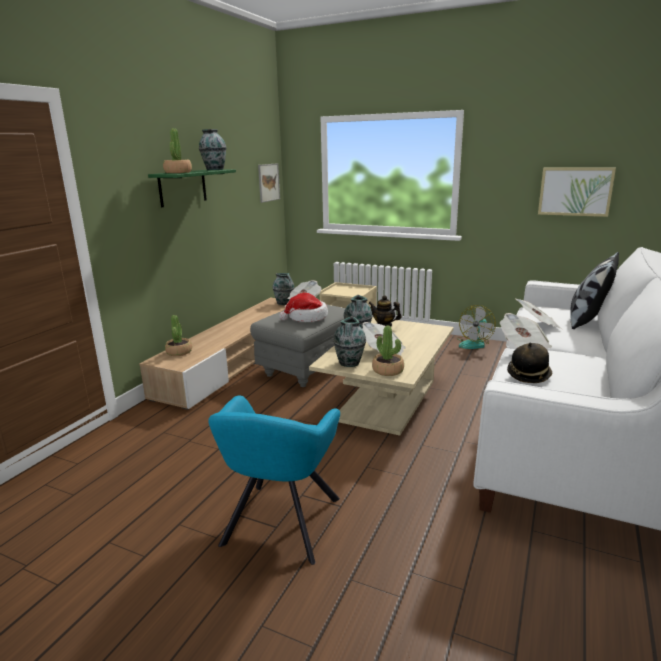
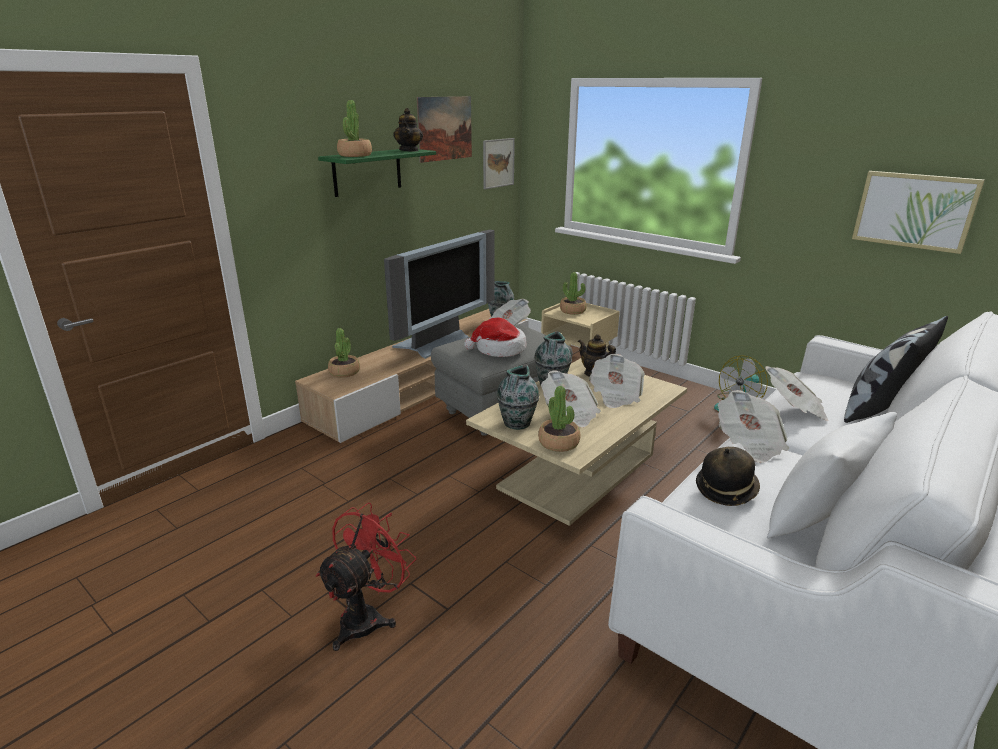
camera: 15 degrees right, 5 degrees up
vase [199,129,227,170] -> teapot [393,108,423,152]
turquoise armchair [208,395,340,565] -> red fan [316,503,416,651]
none -> television [384,230,495,359]
none -> picture [417,96,472,163]
none -> potted plant [560,272,587,315]
none -> newspaper [589,354,645,408]
none -> white pillow [767,412,897,539]

